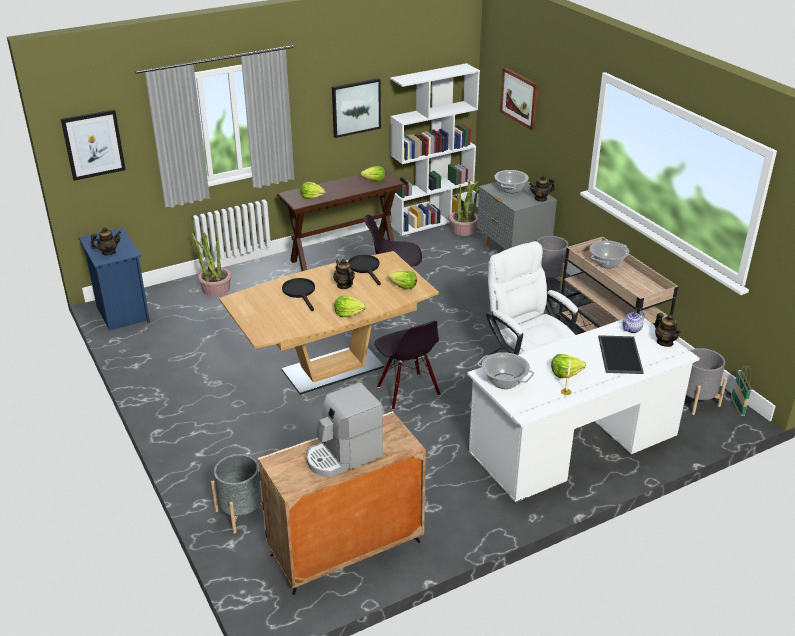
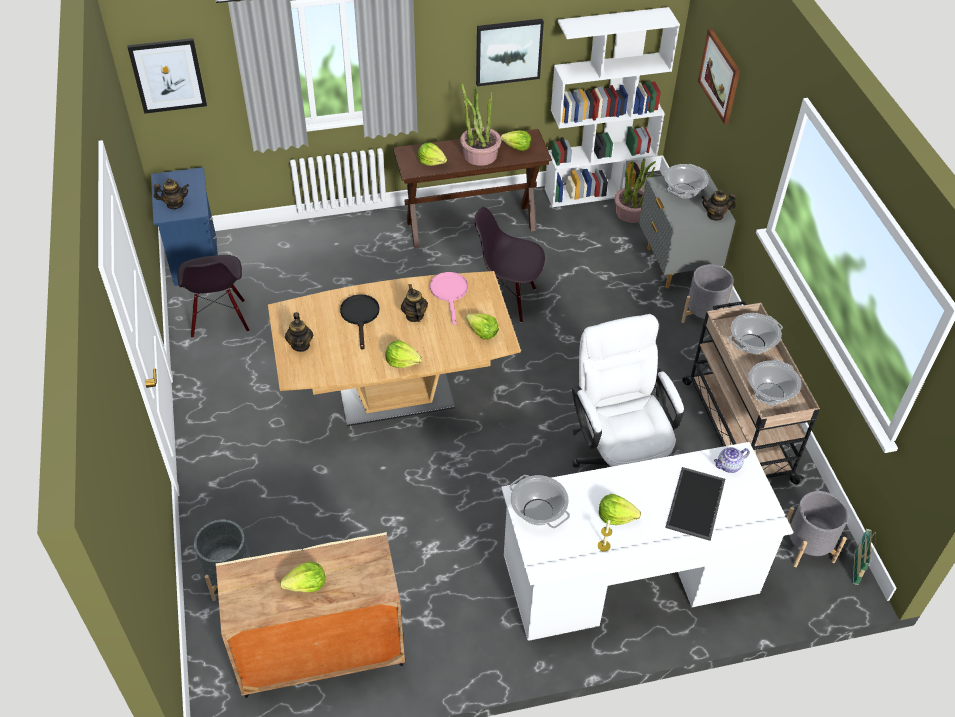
camera: 15 degrees right, 15 degrees up
potted plant [192,233,232,296] -> potted plant moved to [460,83,501,166]
coffee machine [306,382,383,477] -> lettuce [280,562,325,592]
black frying pan [348,255,381,285] -> pink frying pan [430,272,468,325]
black chair [375,321,441,410] -> black chair moved to [177,255,249,338]
teapot [655,313,681,347] -> teapot moved to [285,312,313,352]
none -> cooking pot [748,359,801,406]

